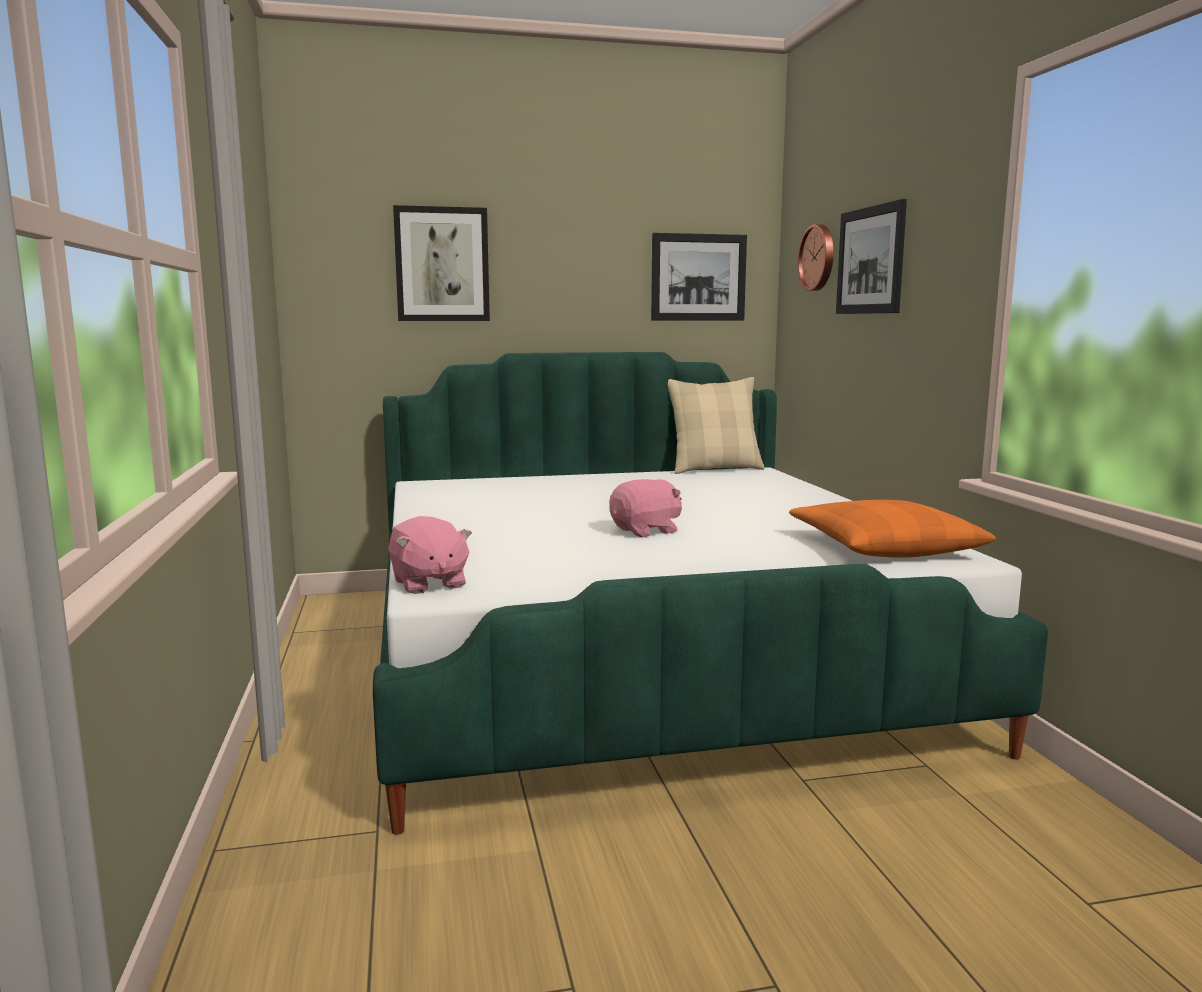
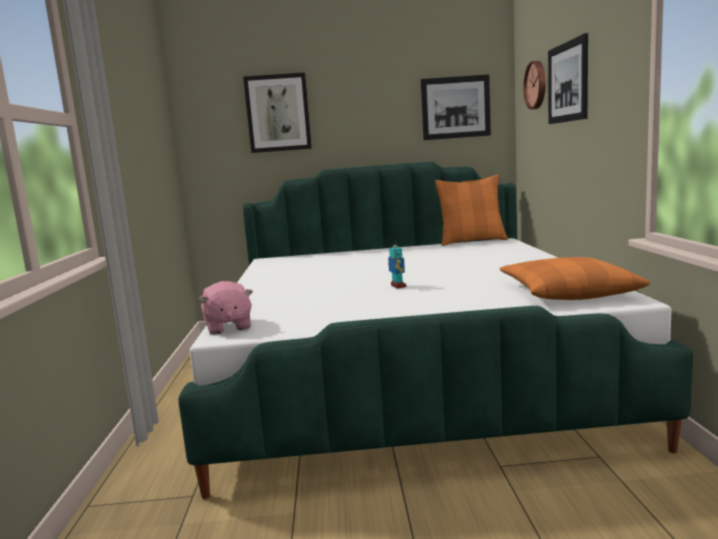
camera: 10 degrees right, 0 degrees up
pink plush toy [609,479,682,537] -> toy robot [388,240,406,288]
beige pillow [668,377,765,474] -> orange pillow [435,175,508,246]

